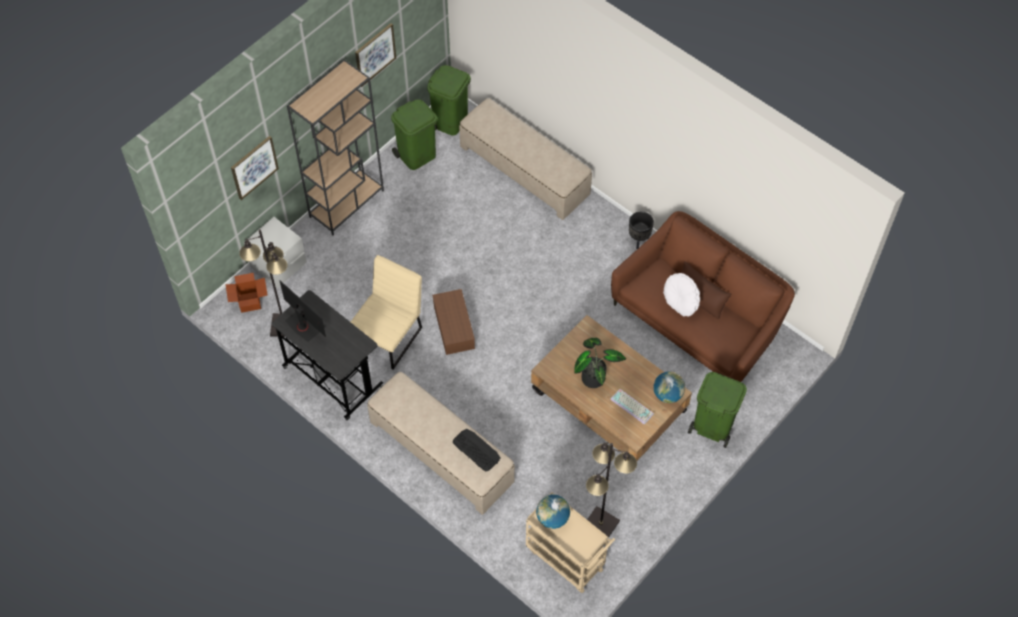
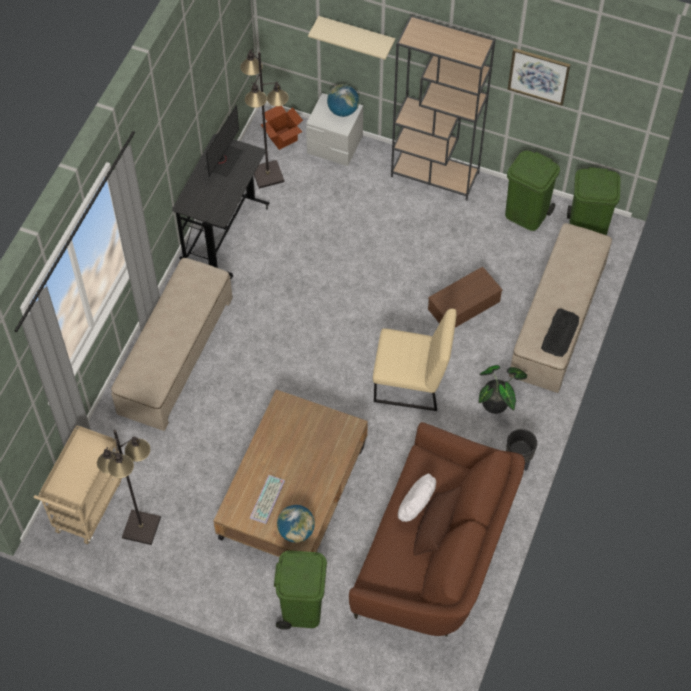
camera: 70 degrees right, 0 degrees up
picture [231,136,279,200] -> beige shelf [308,16,395,60]
beige chair [351,255,422,369] -> beige chair moved to [373,309,457,411]
brown storage box [432,289,475,355] -> brown storage box moved to [428,266,503,328]
keyboard [453,429,500,472] -> keyboard moved to [541,309,579,357]
globe [536,495,570,529] -> globe moved to [327,84,359,117]
potted plant [574,338,626,388] -> potted plant moved to [478,365,527,414]

